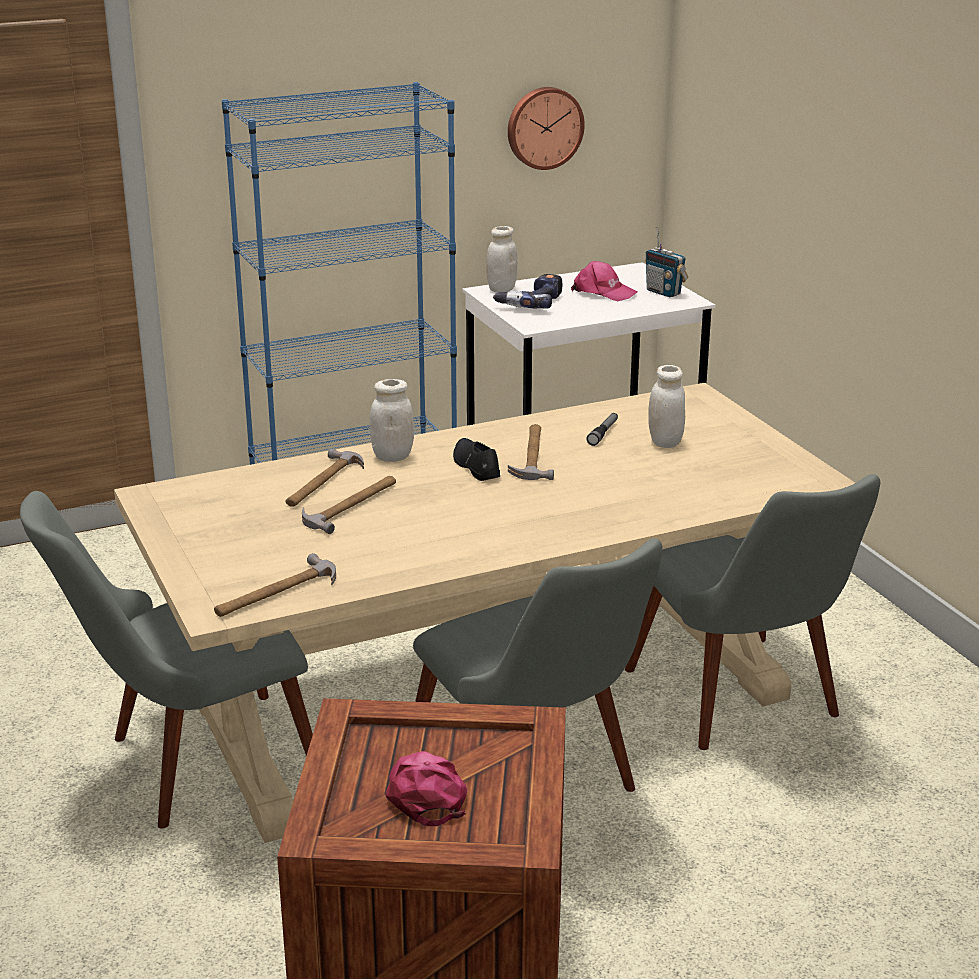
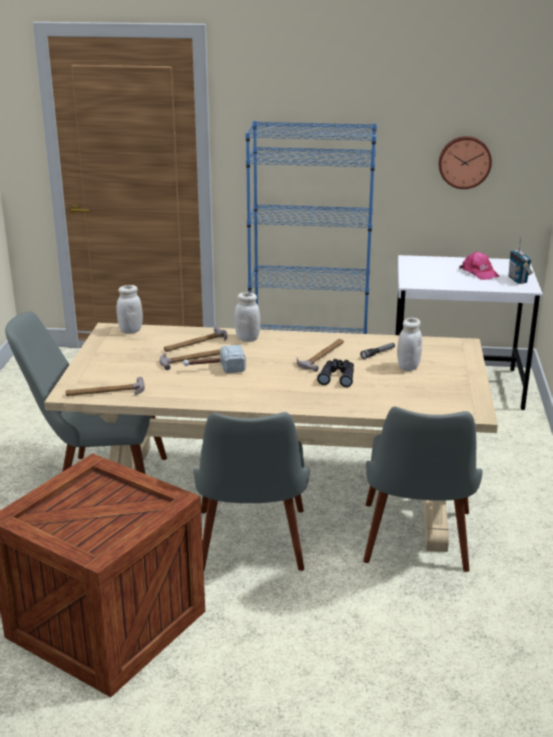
camera: 30 degrees right, 0 degrees up
pink cap [385,751,467,826] -> none
black shoe [453,438,500,481] -> none
white jar [486,226,518,293] -> white jar moved to [116,285,143,334]
power drill [493,274,562,309] -> none
none -> hammer [183,345,246,373]
none -> black binoculars [317,359,354,387]

